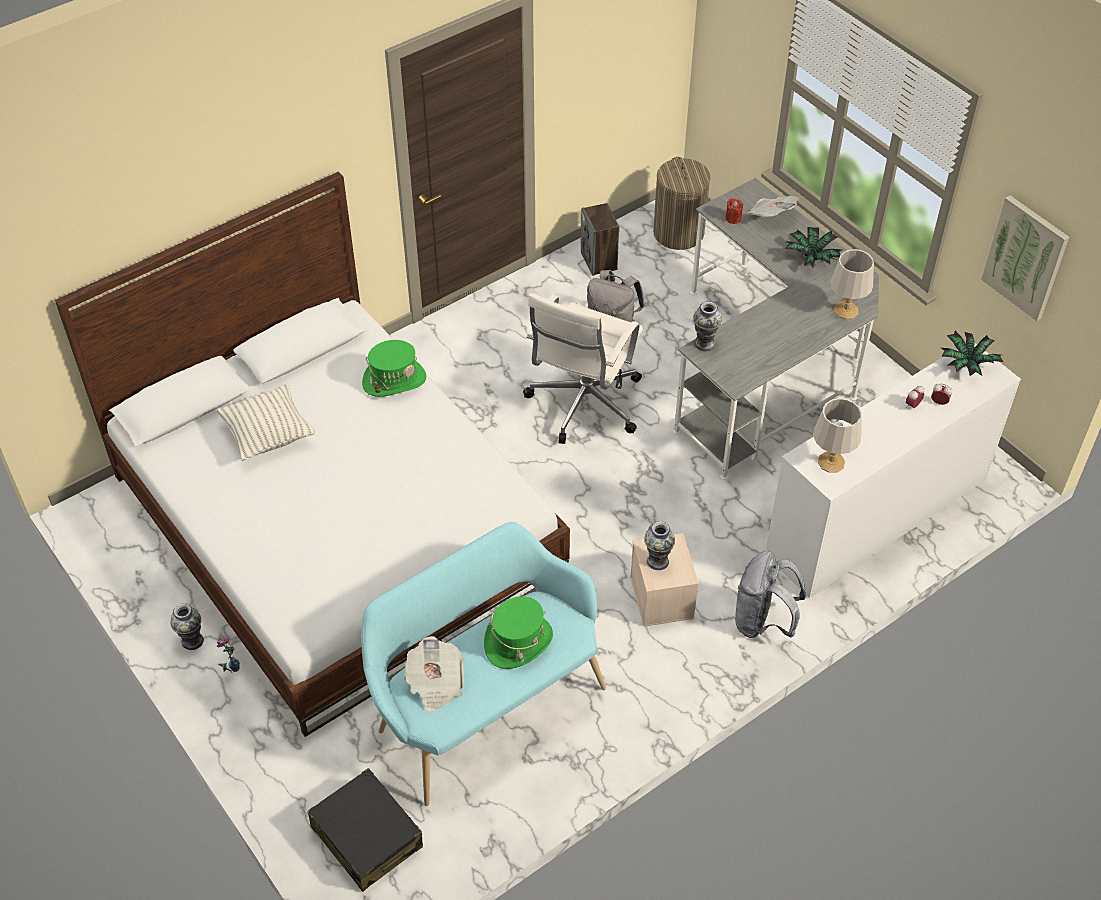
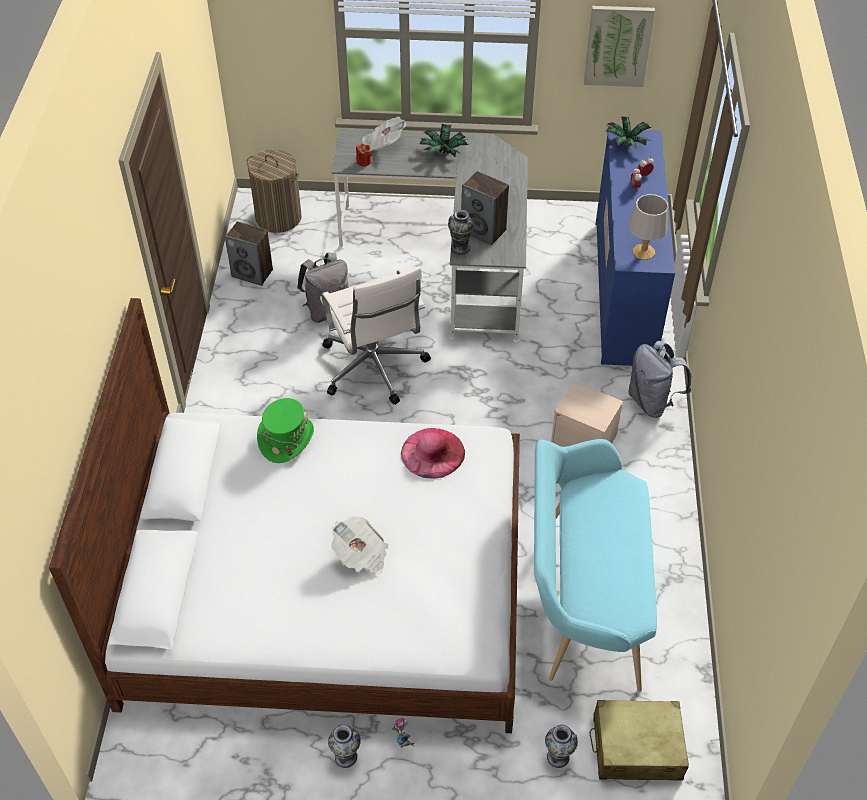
camera: 50 degrees left, 0 degrees up
pillow [217,384,315,461] -> none
black suitcase [307,768,423,892] -> beige suitcase [590,700,689,781]
newspaper [404,636,464,712] -> newspaper moved to [331,517,388,575]
green hat [484,596,553,669] -> none
vase [644,521,675,570] -> vase moved to [545,725,578,768]
white dresser [766,343,1021,598] -> blue dresser [596,129,675,366]
grey table lamp [830,249,874,319] -> none
none -> pink hat [401,428,465,479]
none -> speaker [461,171,509,245]

